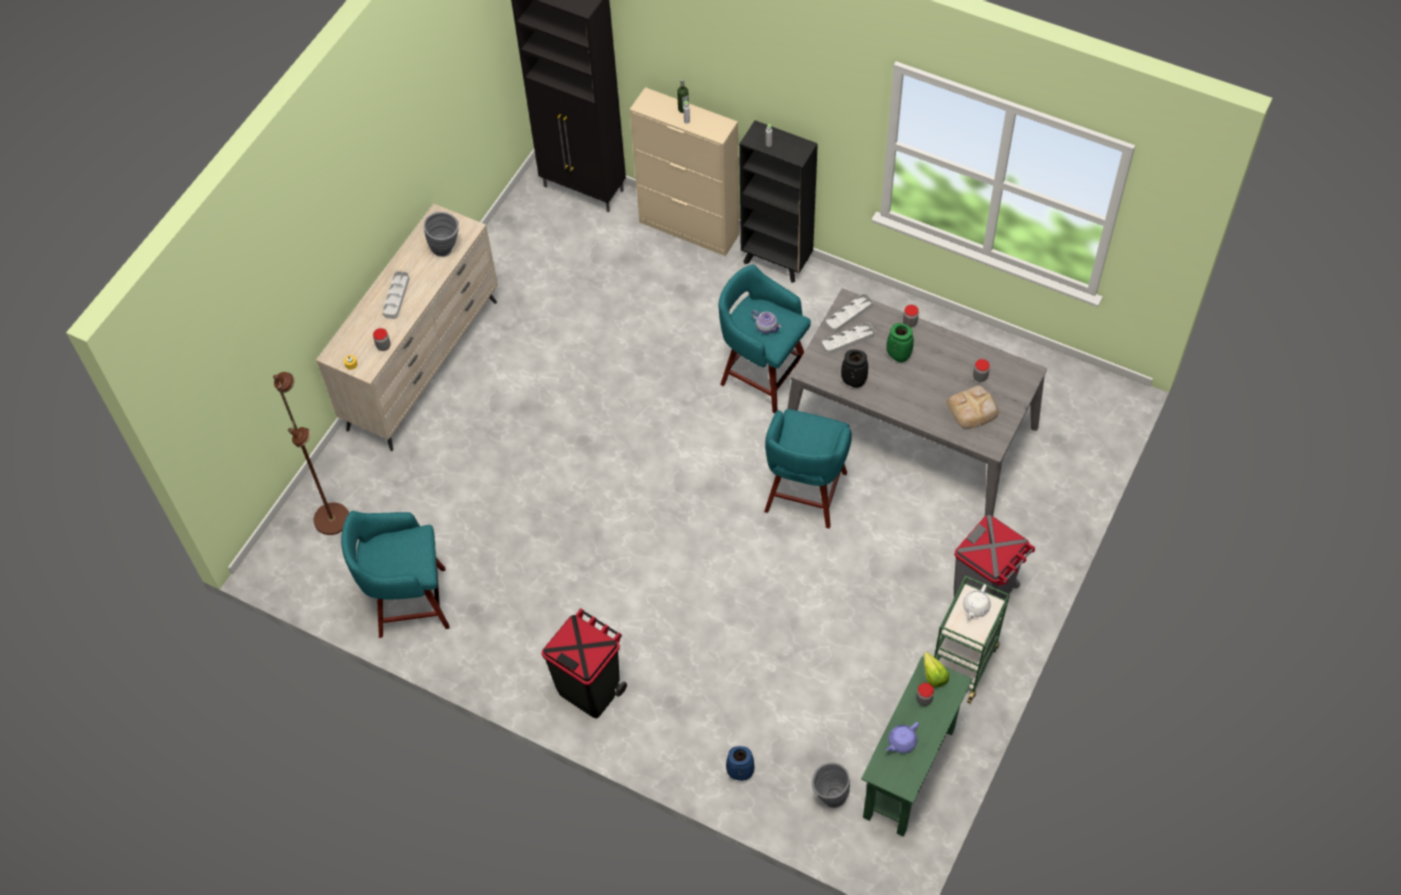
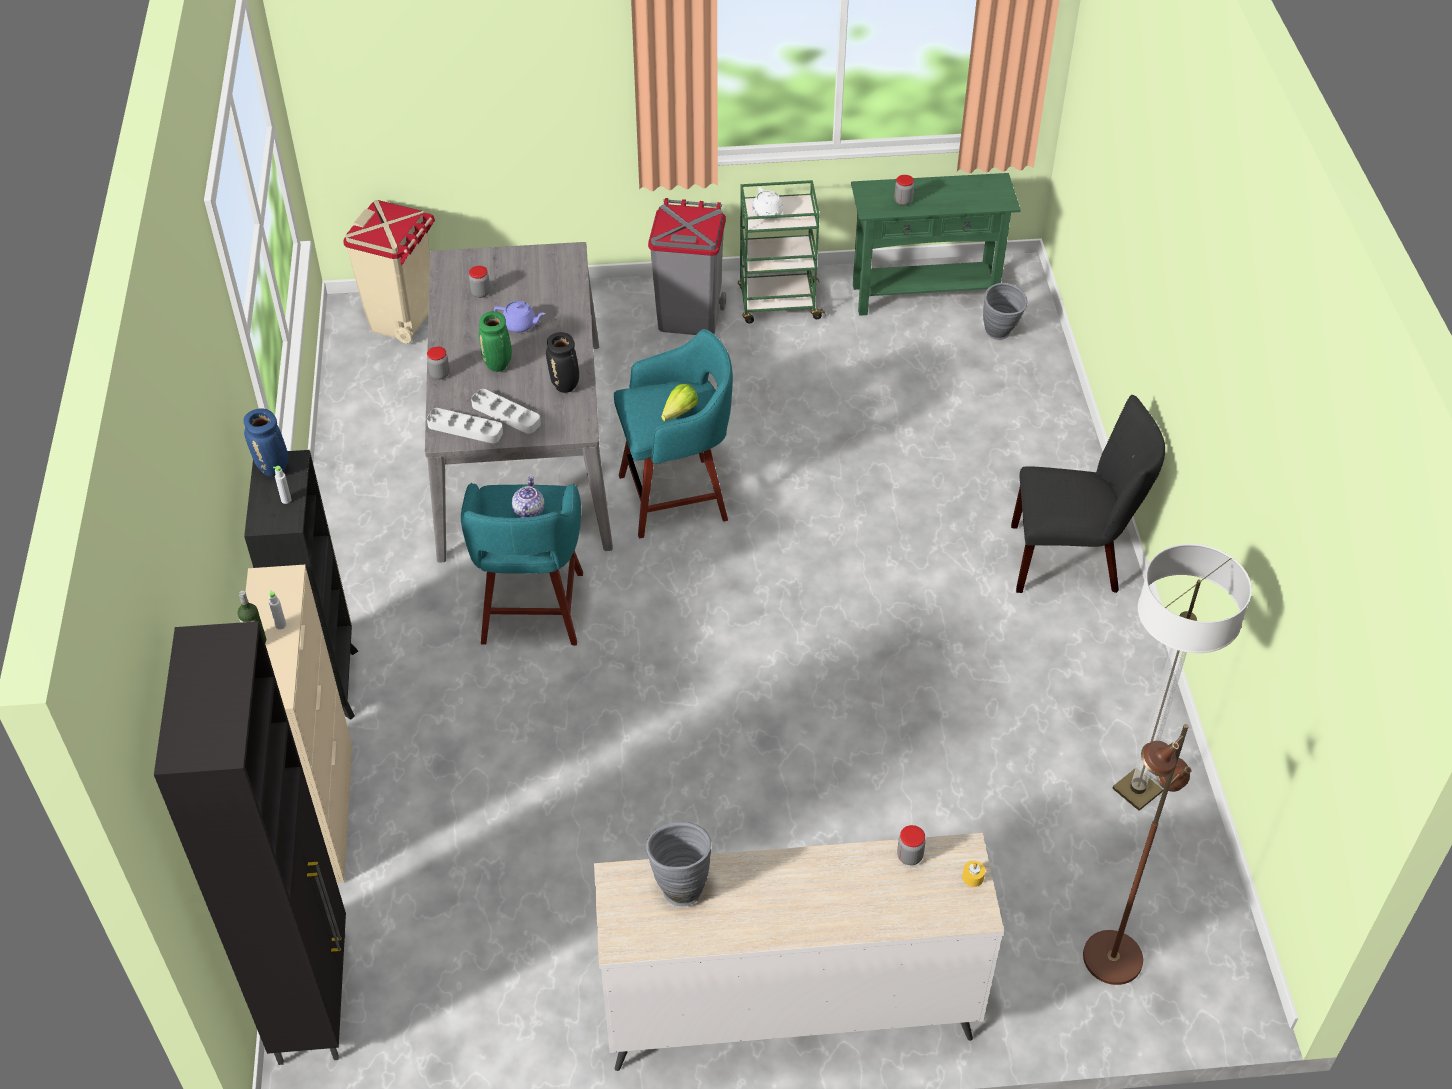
camera: 125 degrees left, 10 degrees down
turquoise stool [341,511,450,638] -> floor lamp [1112,544,1252,811]
grey tray [383,271,410,319] -> none
black trash can [541,609,627,718] -> black chair [1011,395,1165,593]
blue vase [726,746,754,781] -> blue vase moved to [244,408,288,477]
purple teapot [886,722,919,753] -> purple teapot moved to [494,301,545,333]
lettuce [924,652,949,688] -> lettuce moved to [661,384,698,421]
bread [947,386,999,428] -> none
white teapot [963,584,991,618] -> white teapot turned 75 degrees clockwise [752,187,783,220]
none -> beige trash can [343,200,435,344]

